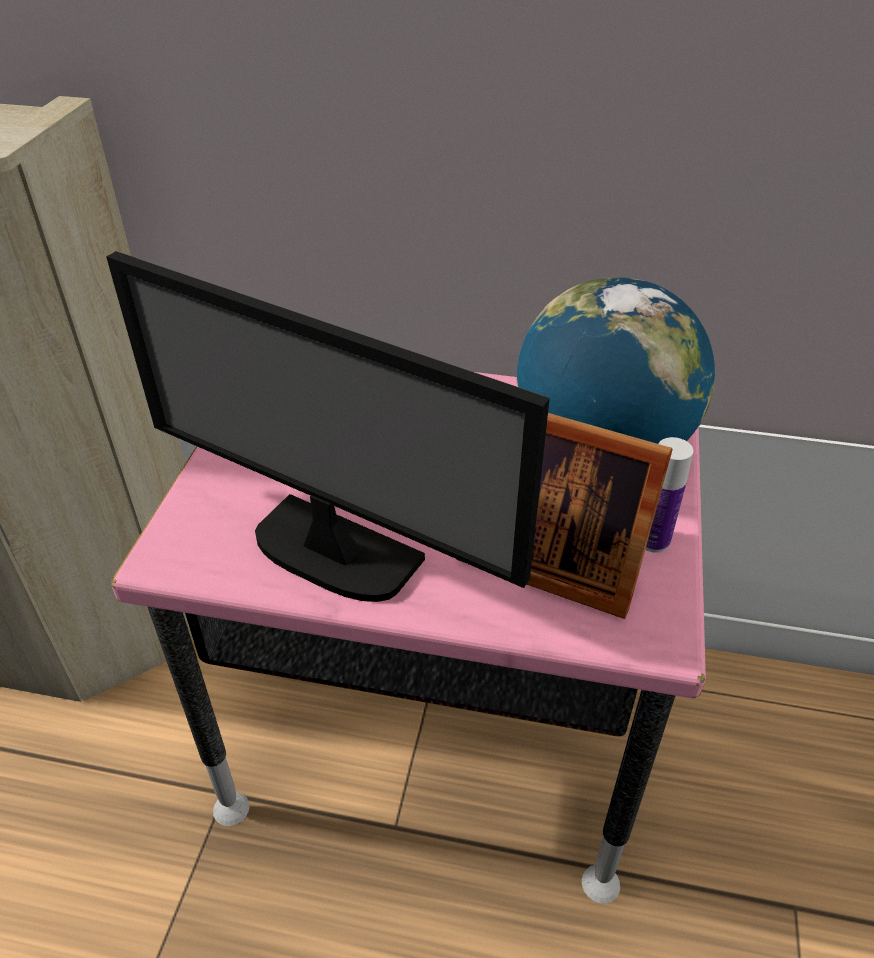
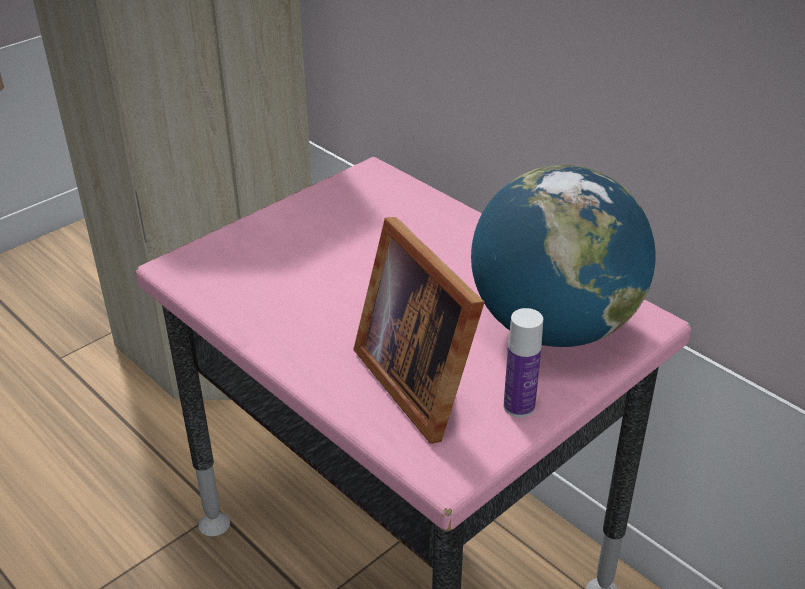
camera: 35 degrees right, 5 degrees down
monitor [106,251,550,602] -> none

